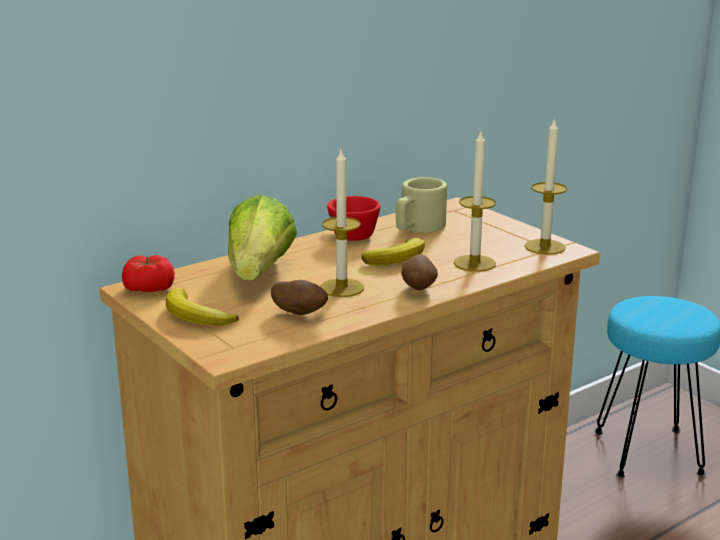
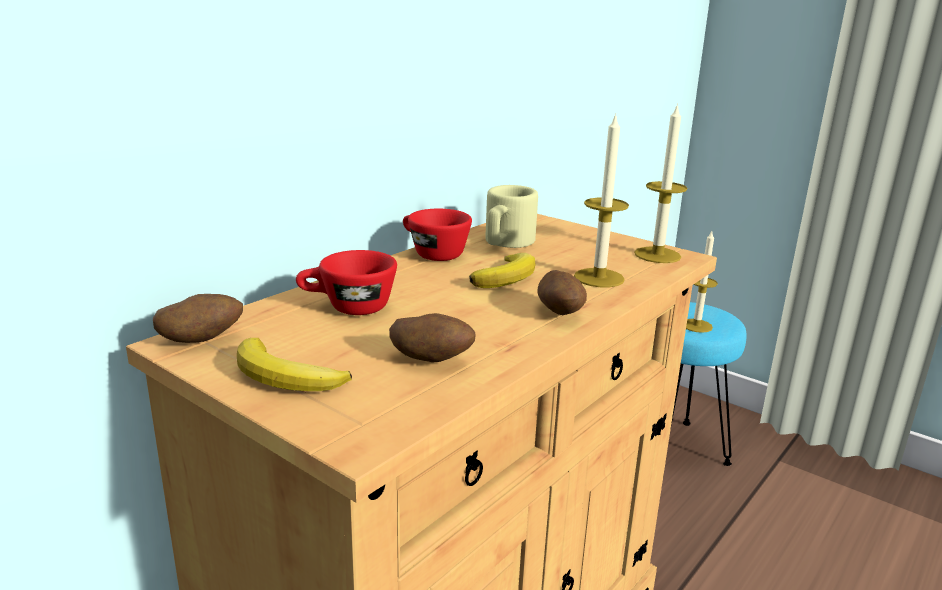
camera: 15 degrees left, 0 degrees up
tomato [122,255,175,292] -> potato [153,294,243,343]
lettuce [228,195,297,281] -> red cup [296,250,397,315]
candle [320,150,364,297] -> candle moved to [686,231,718,333]

